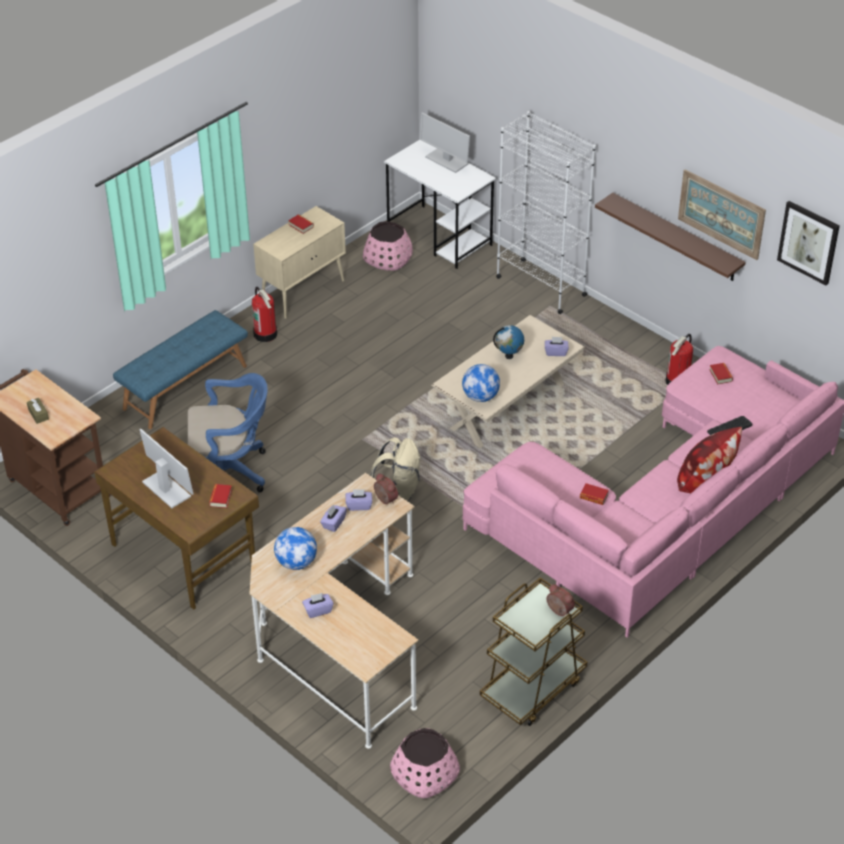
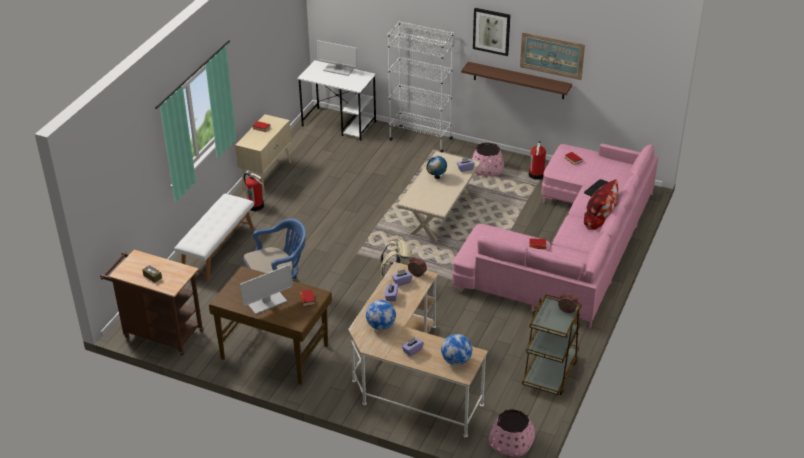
camera: 20 degrees left, 5 degrees down
blue bench [113,310,248,429] -> white bench [175,194,254,282]
monitor [140,429,194,508] -> monitor turned 120 degrees clockwise [240,264,293,315]
pink planter [363,221,413,271] -> pink planter moved to [472,143,504,176]
globe [462,364,500,402] -> globe moved to [441,334,472,365]
picture [777,201,840,285] -> picture moved to [473,8,511,56]

